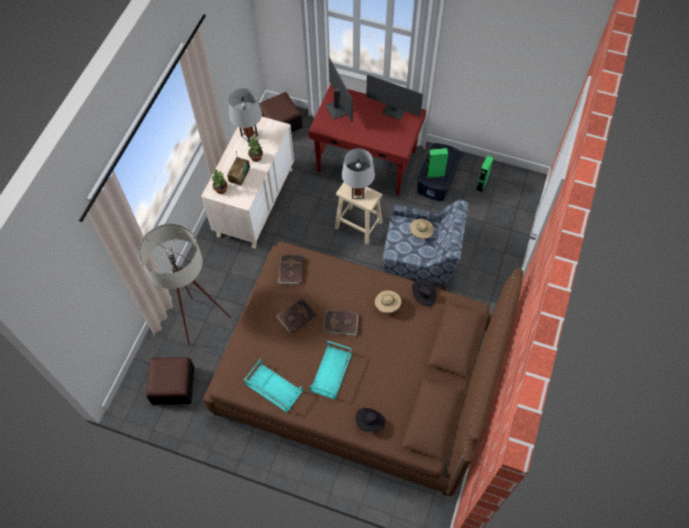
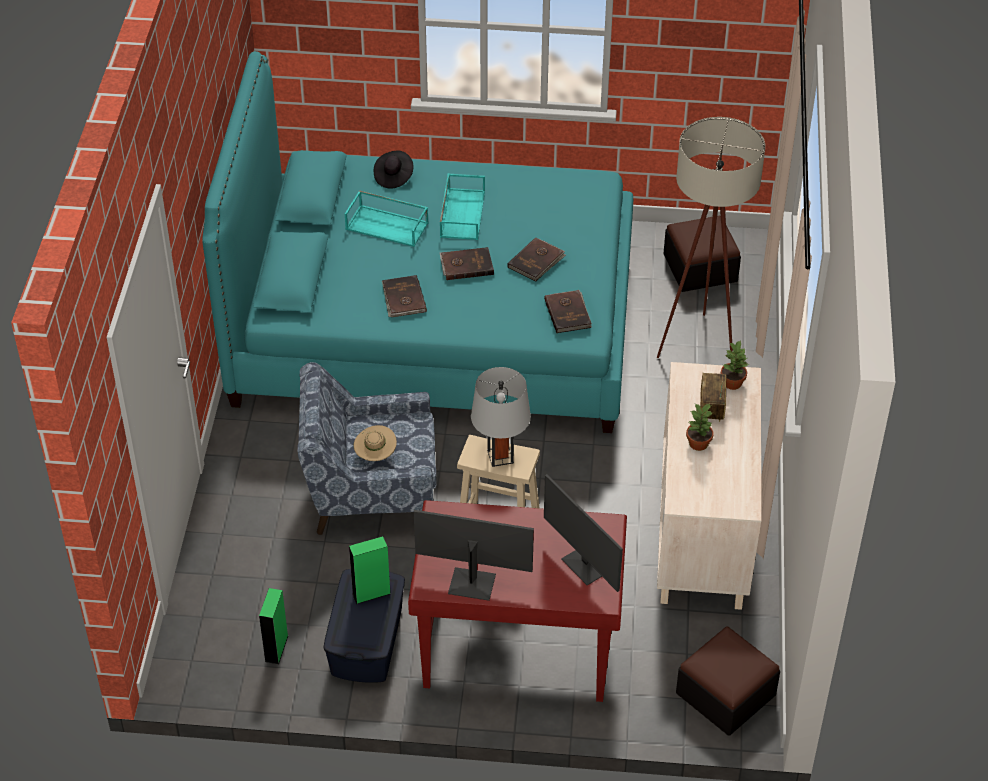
camera: 165 degrees right, 15 degrees down
brown bed [203,242,523,496] -> turquoise bed [202,51,633,433]
grey table lamp [229,88,262,142] -> none
turquoise tray [244,359,303,412] -> turquoise tray moved to [345,190,429,247]
beige hat [375,290,401,313] -> brown book [382,275,427,317]
black hat [412,279,436,306] -> none

